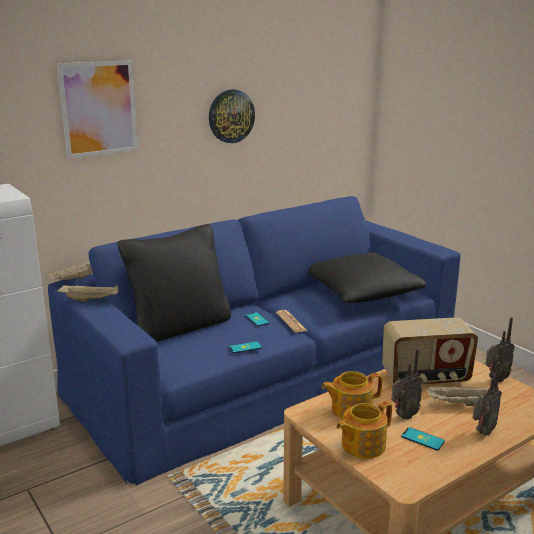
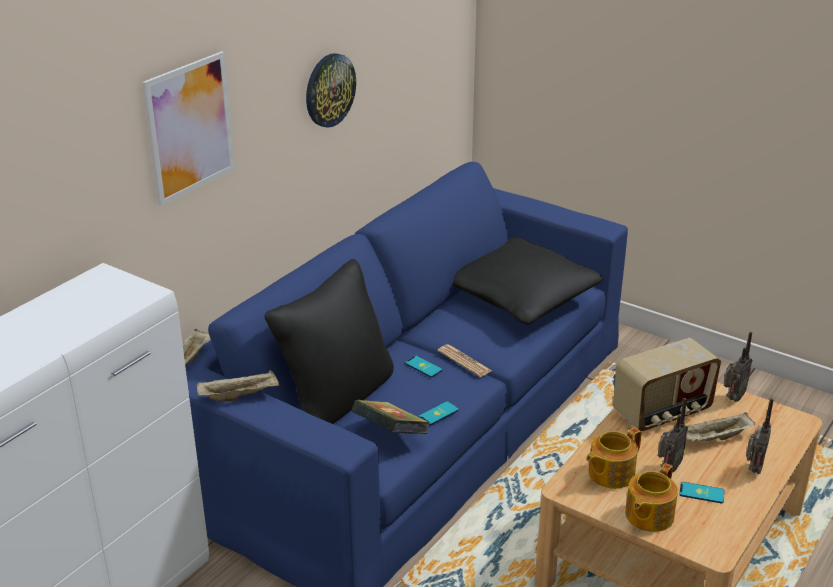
camera: 20 degrees left, 10 degrees up
none -> book [352,400,430,434]

